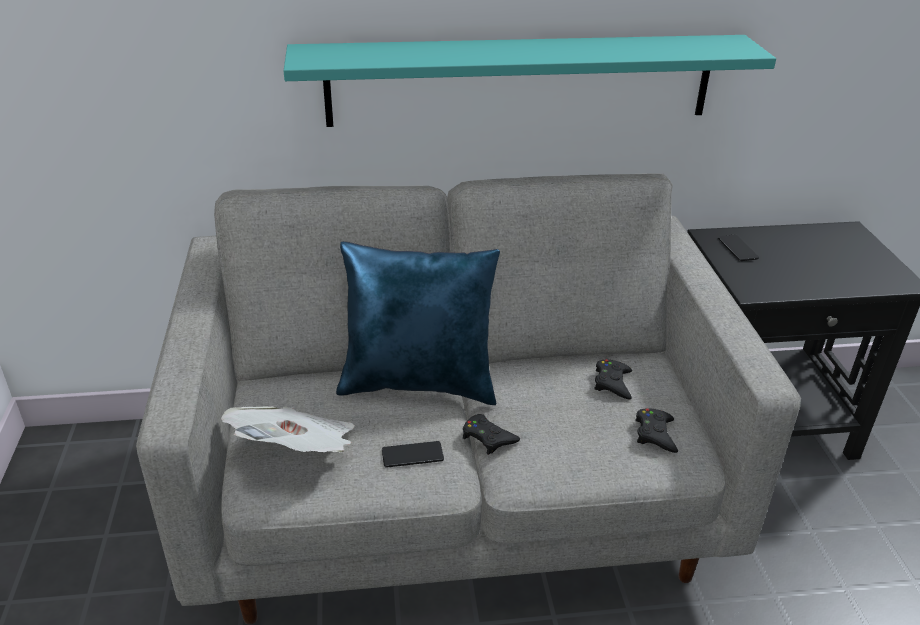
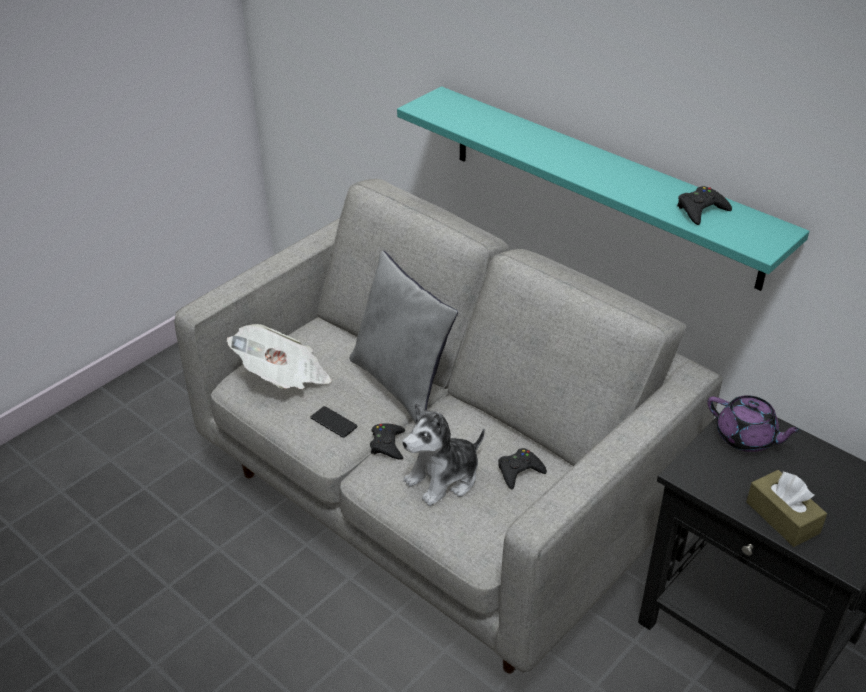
camera: 50 degrees right, 5 degrees up
blue pillow [336,241,500,405] -> grey pillow [349,251,458,424]
black game controller [635,408,678,453] -> black game controller moved to [677,186,732,225]
phone [718,235,759,261] -> purple teapot [707,395,803,452]
none -> plush toy [403,403,485,506]
none -> brown tissue box [746,470,827,547]

